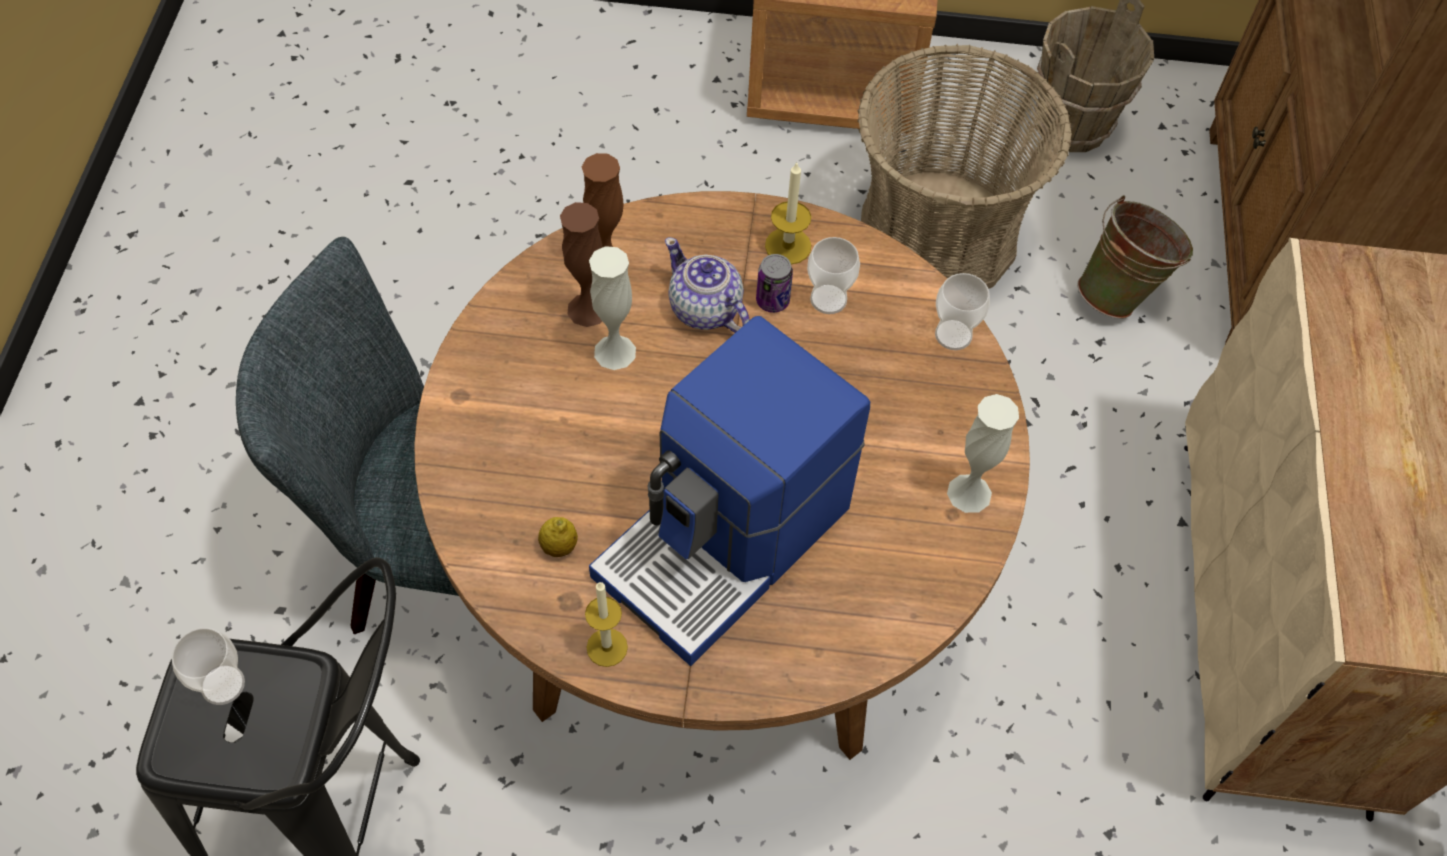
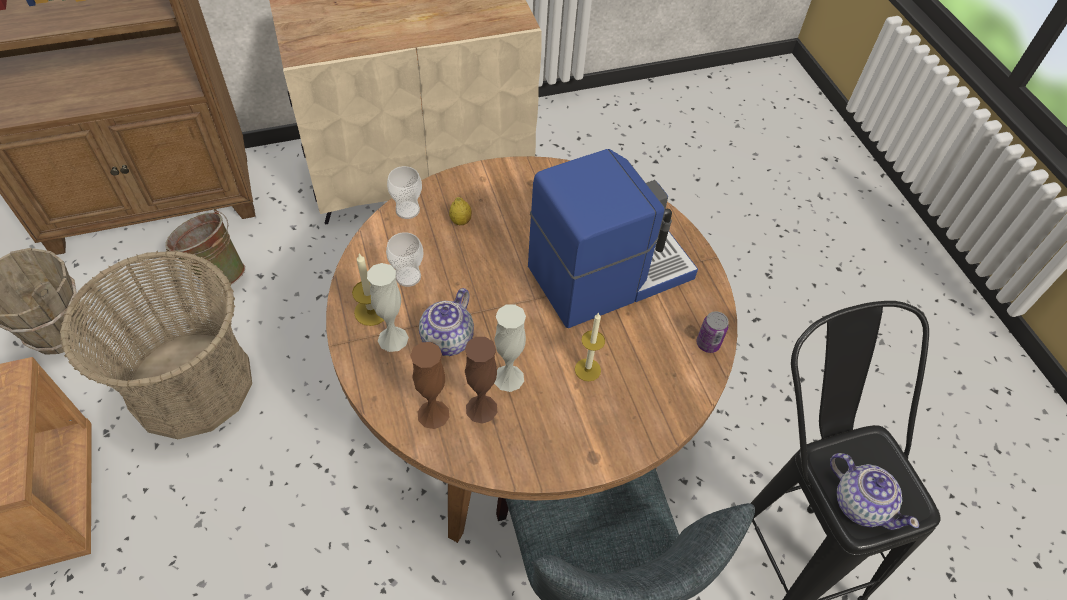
camera: 115 degrees left, 5 degrees down
cup [171,628,245,705] -> teapot [830,453,919,530]
lemon [538,517,578,557] -> lemon moved to [449,197,472,225]
candle [585,582,628,667] -> candle moved to [575,312,605,381]
coffee machine [589,316,870,666] -> coffee machine turned 45 degrees counterclockwise [528,149,698,328]
can [756,254,793,313] -> can moved to [696,311,729,353]
white vase [947,394,1019,513] -> white vase moved to [367,263,409,352]

